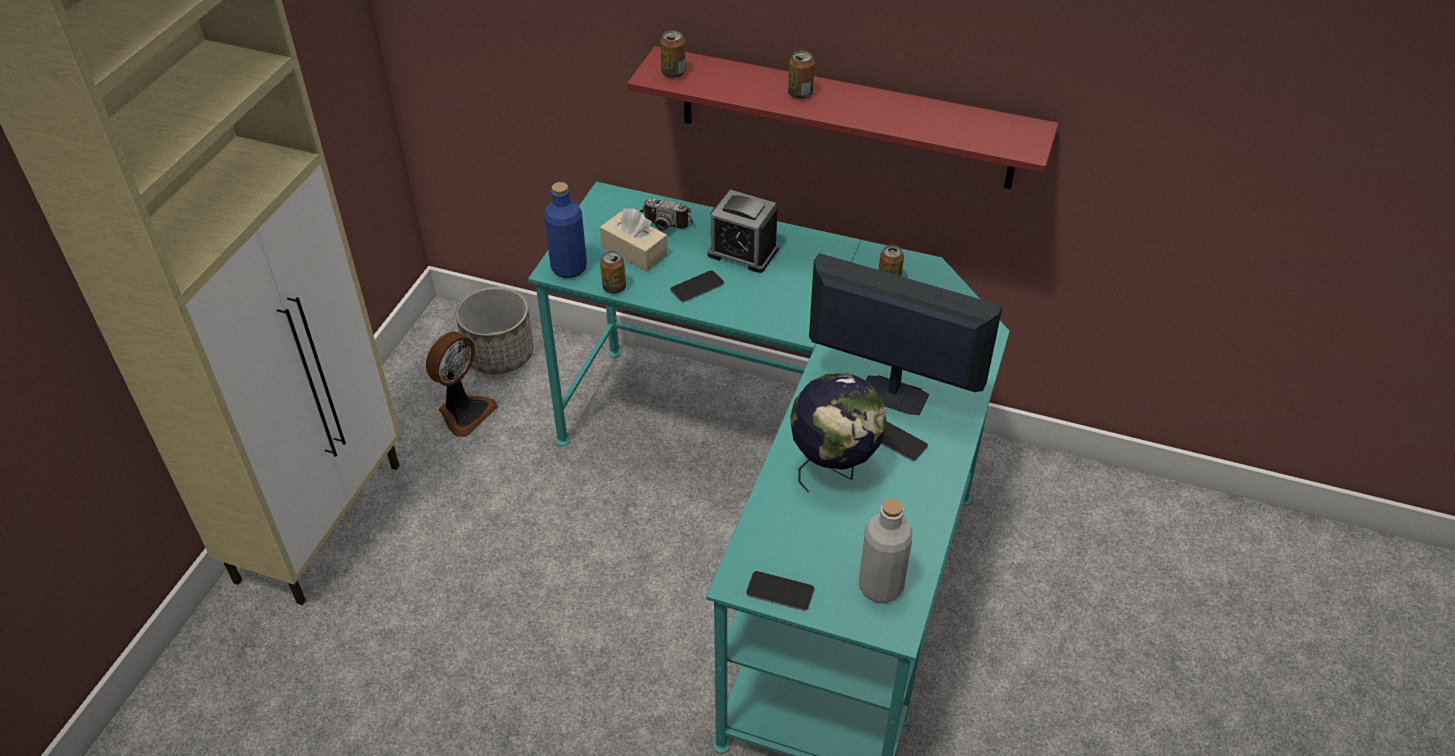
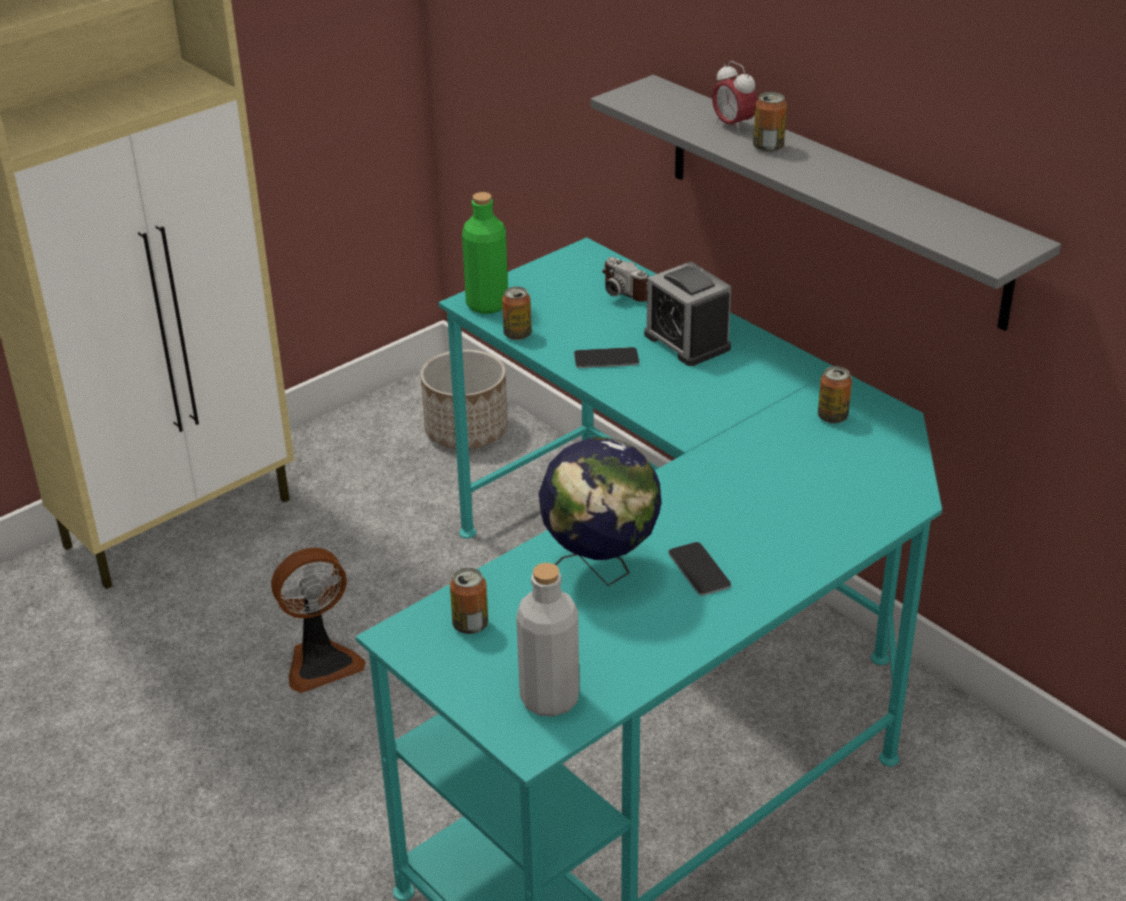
camera: 30 degrees right, 10 degrees down
fan [426,332,498,437] -> fan moved to [271,548,366,693]
blue bottle [544,182,587,278] -> green bottle [462,192,508,314]
beige tissue box [600,208,668,271] -> none
red shelf [627,46,1058,189] -> grey shelf [591,75,1061,331]
can [660,30,686,78] -> can moved to [450,568,488,634]
phone [746,571,814,611] -> none
monitor [809,253,1003,415] -> none
none -> alarm clock [712,61,757,134]

